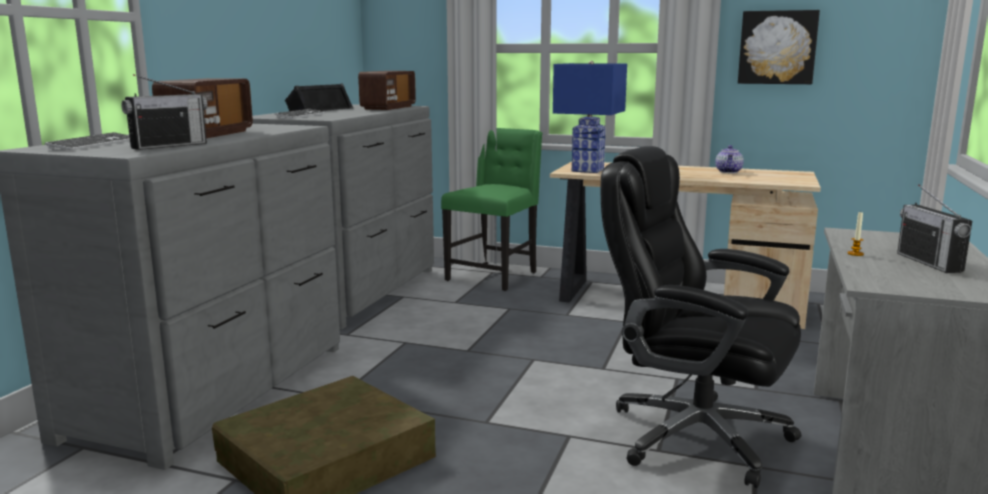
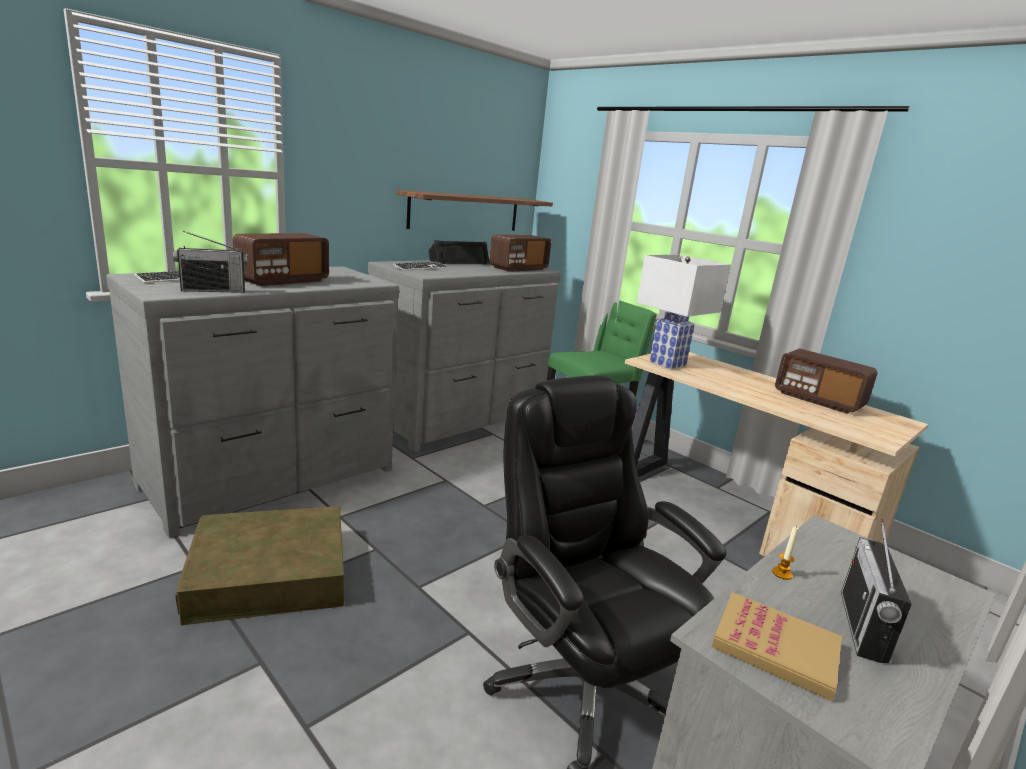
camera: 25 degrees right, 5 degrees up
blue table lamp [553,61,627,173] -> white table lamp [637,255,731,369]
teapot [715,145,744,173] -> radio [775,349,877,414]
picture [738,10,820,84] -> none
none -> shelf [396,190,553,231]
none -> book [712,592,842,701]

